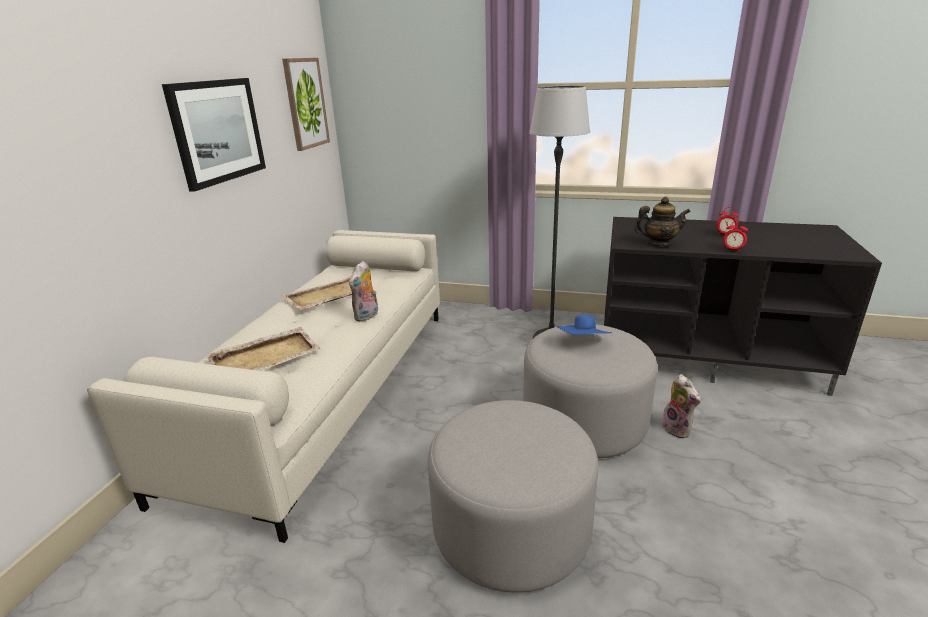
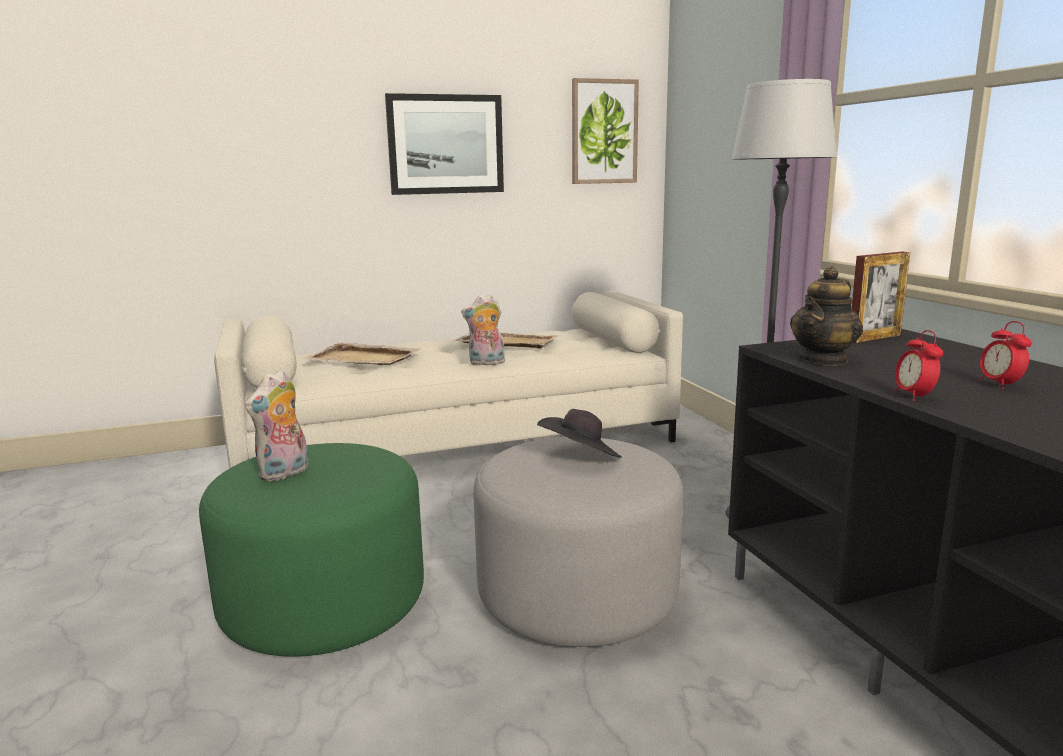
camera: 55 degrees right, 10 degrees down
grey ottoman [428,400,598,593] -> green ottoman [199,443,424,657]
blue hat [557,315,612,335] -> black hat [537,409,622,458]
teapot [634,197,690,247] -> teapot turned 75 degrees clockwise [790,266,863,366]
plush toy [662,374,701,438] -> plush toy moved to [244,369,309,482]
none -> picture frame [851,252,910,343]

